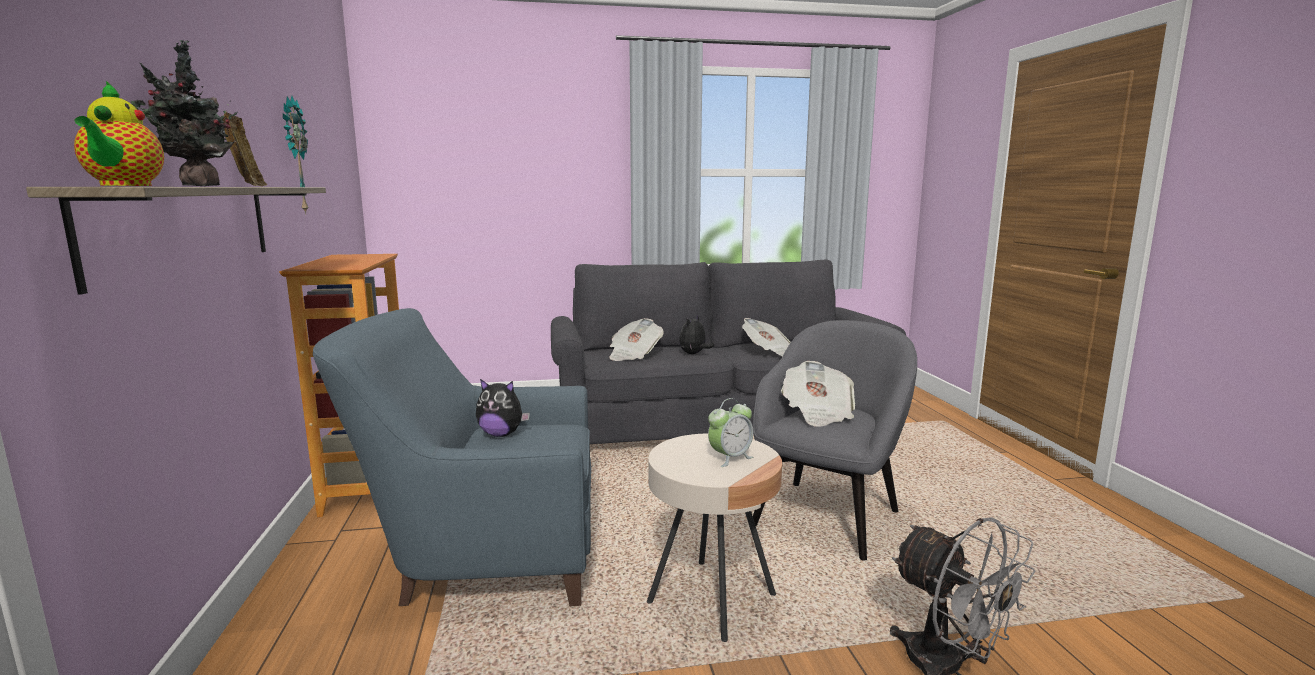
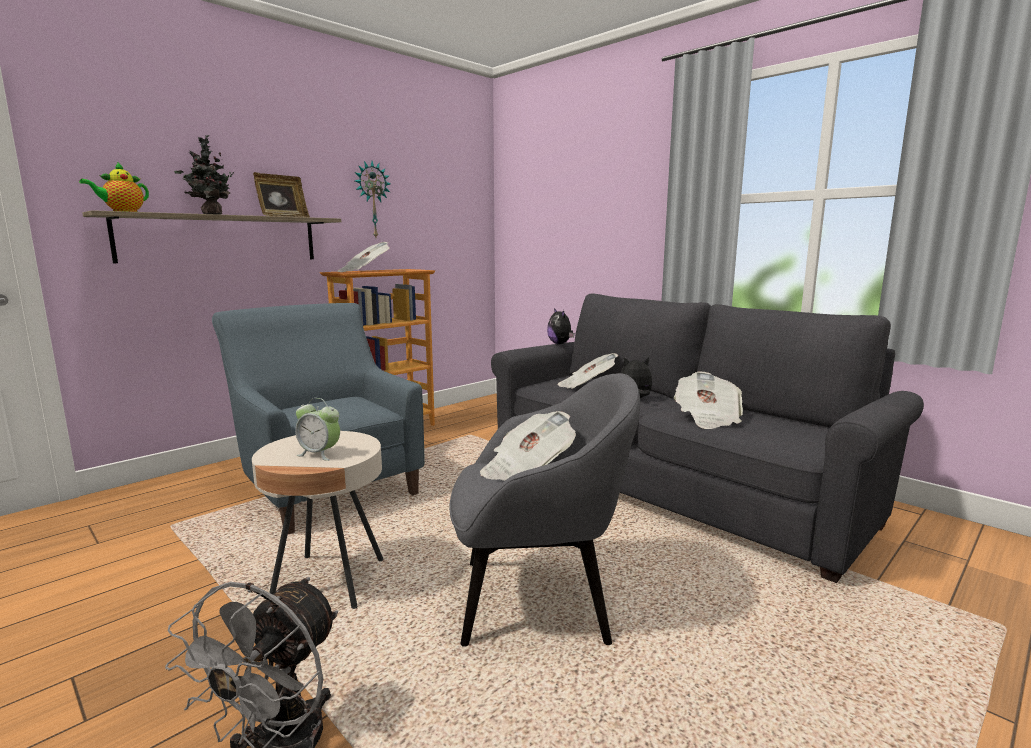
camera: 55 degrees right, 0 degrees up
plush toy [476,379,530,437] -> plush toy moved to [547,308,574,344]
none -> newspaper [338,242,390,272]

